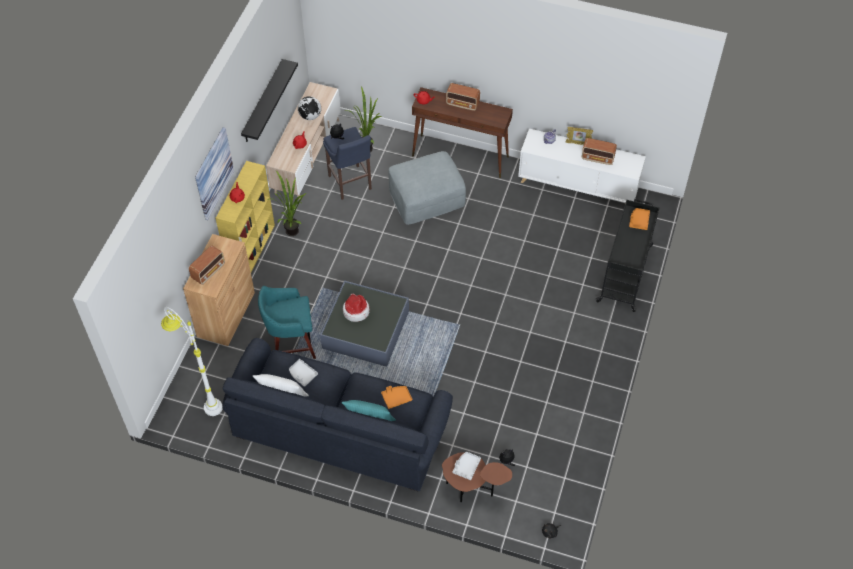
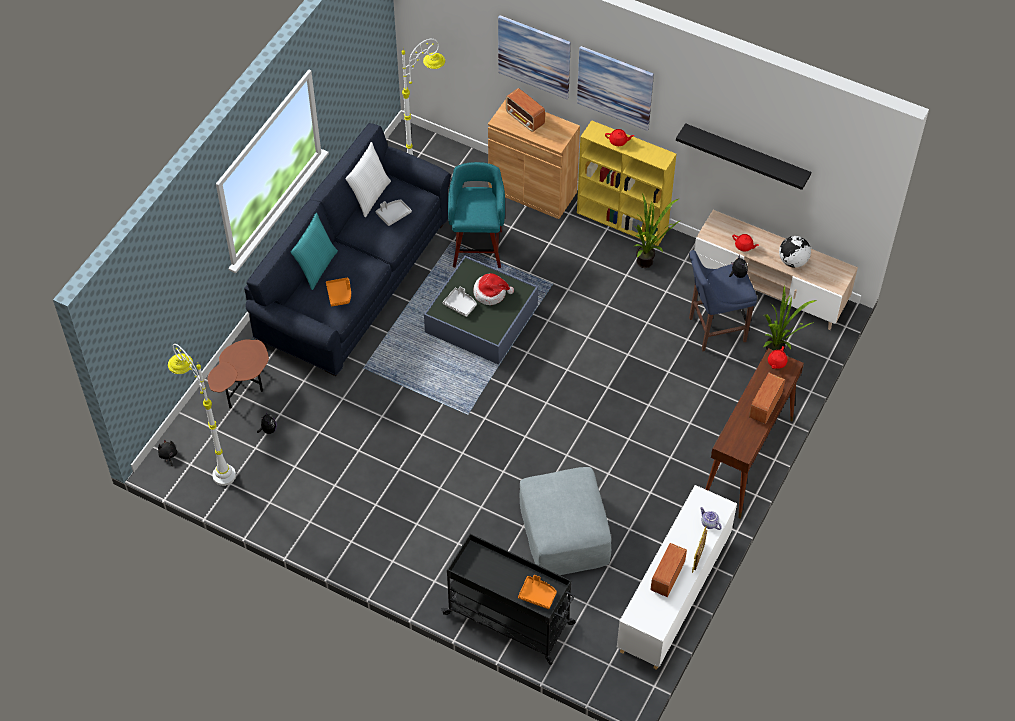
camera: 100 degrees right, 0 degrees up
grey ottoman [389,151,466,225] -> grey ottoman moved to [520,467,611,575]
grey tray [452,452,481,480] -> grey tray moved to [443,287,477,317]
none -> white floor lamp [168,344,236,486]
none -> picture [498,15,571,99]

